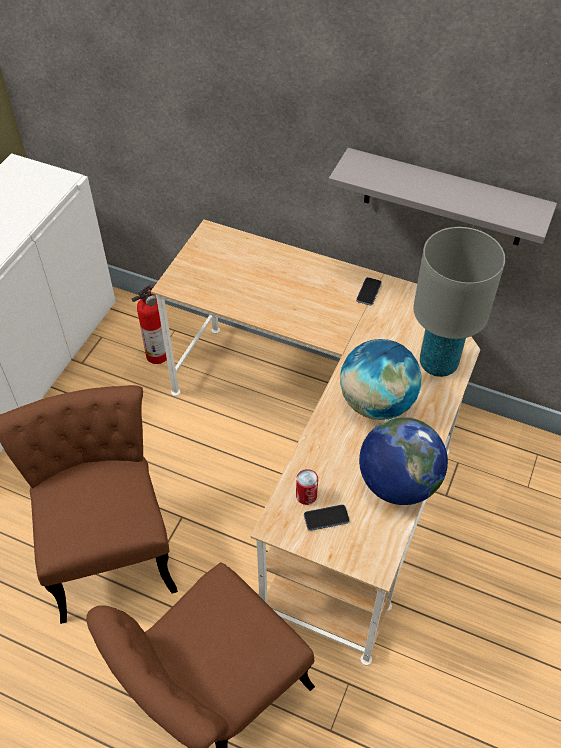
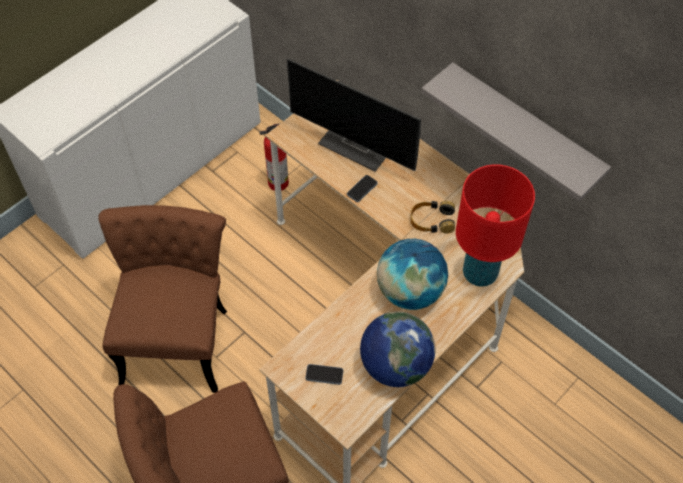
camera: 20 degrees right, 5 degrees up
can [296,469,318,505] -> none
phone [356,277,382,305] -> phone moved to [347,175,378,202]
grey table lamp [413,227,505,377] -> red table lamp [456,164,535,287]
none -> monitor [287,58,421,172]
none -> headphones [411,201,455,234]

